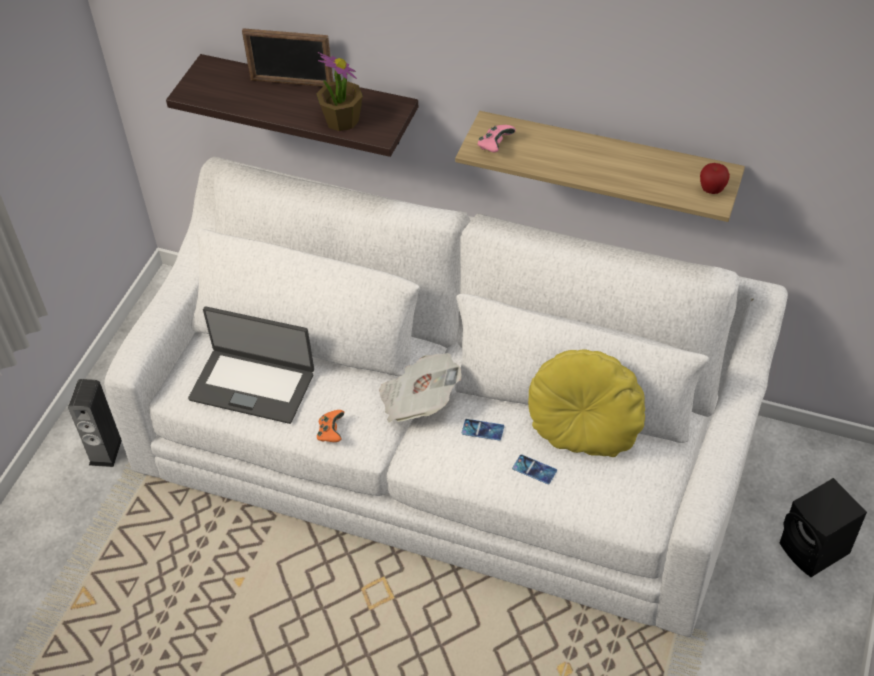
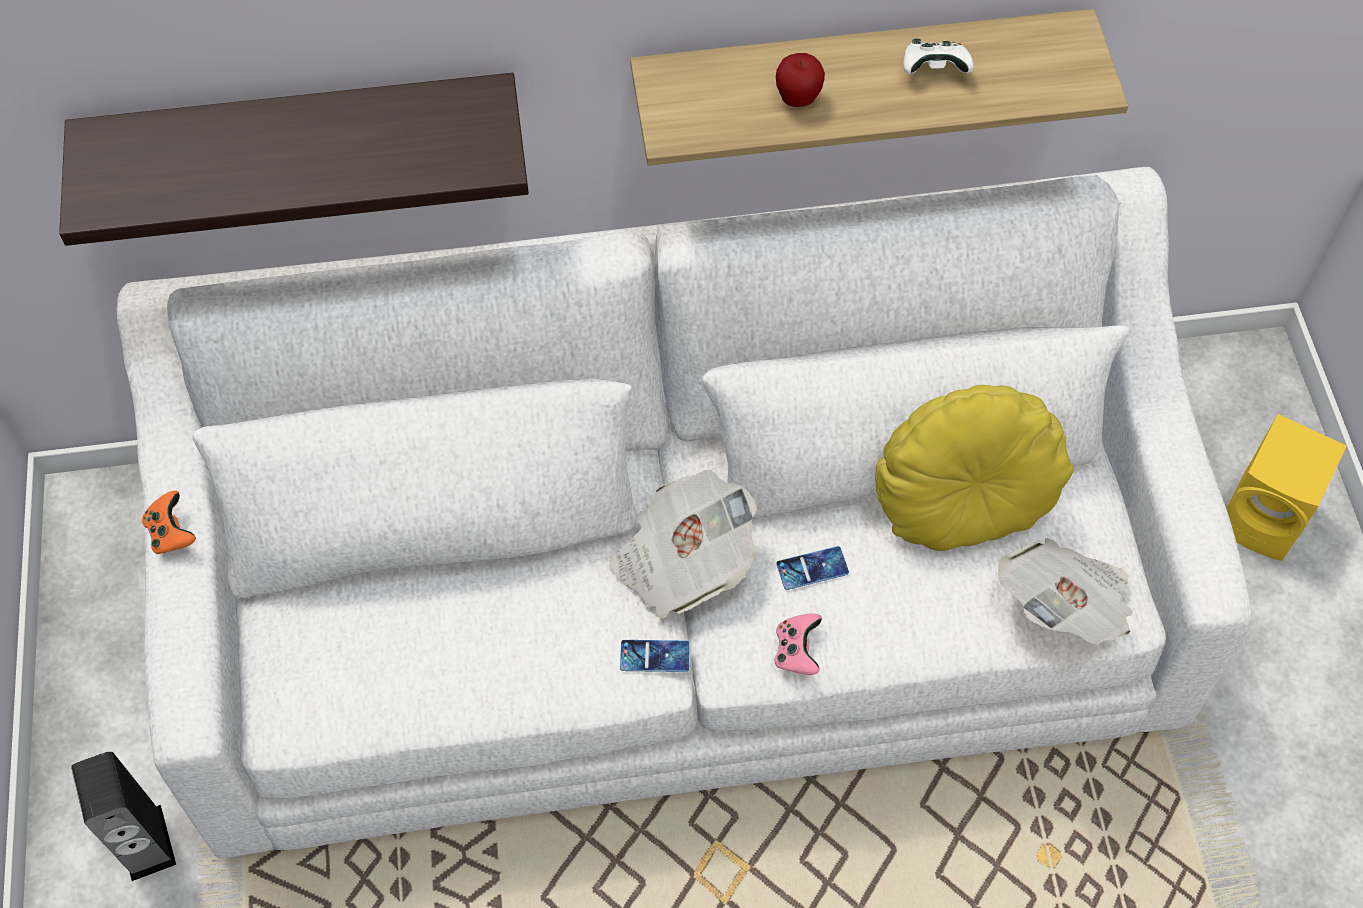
camera: 30 degrees left, 10 degrees up
laptop [188,307,314,424] -> none
picture frame [242,28,333,87] -> none
potted plant [316,52,363,132] -> none
orange game controller [317,410,344,442] -> orange game controller moved to [142,491,196,554]
pink game controller [477,125,516,152] -> pink game controller moved to [775,614,822,675]
phone [512,455,557,484] -> phone moved to [620,640,690,672]
apple [700,163,730,194] -> apple moved to [776,53,825,107]
black speaker [780,478,867,577] -> yellow speaker [1226,414,1347,561]
none -> white game controller [903,39,974,74]
none -> newspaper [998,538,1133,644]

